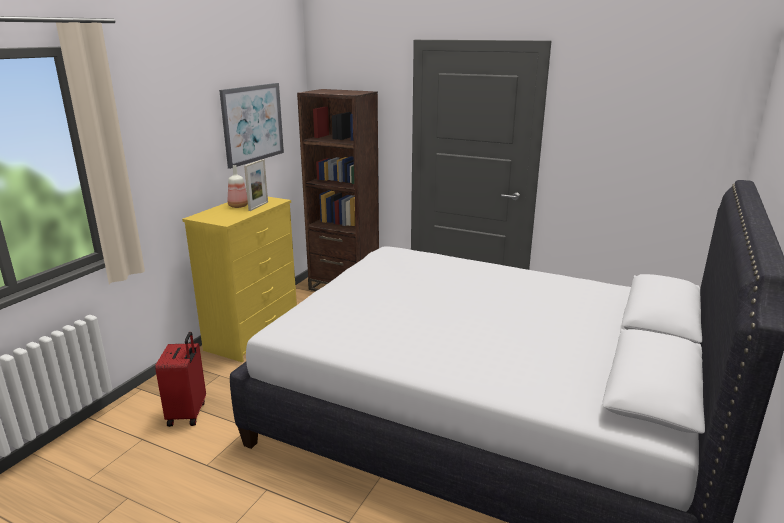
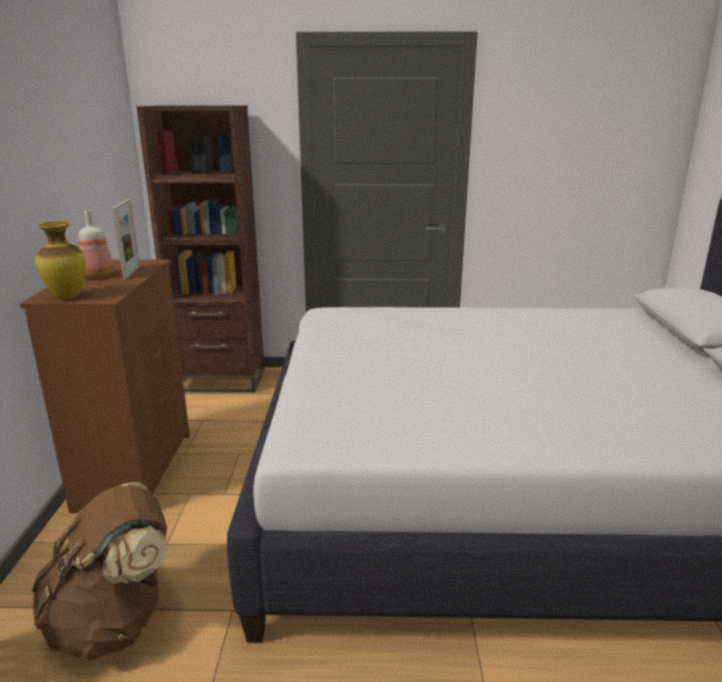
camera: 25 degrees left, 0 degrees up
red suitcase [155,332,206,427] -> brown backpack [32,482,167,660]
yellow dresser [182,197,297,362] -> brown dresser [20,259,190,513]
picture [219,83,284,169] -> none
none -> vase [35,221,86,300]

